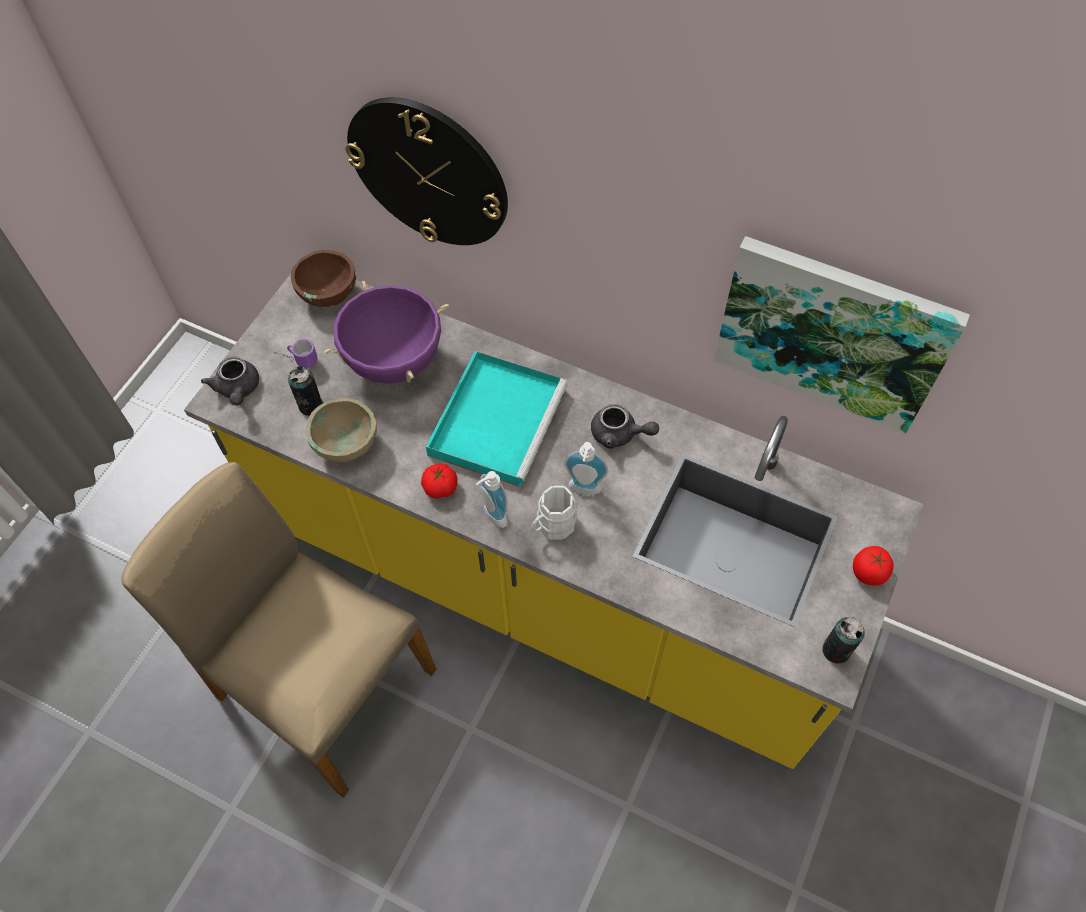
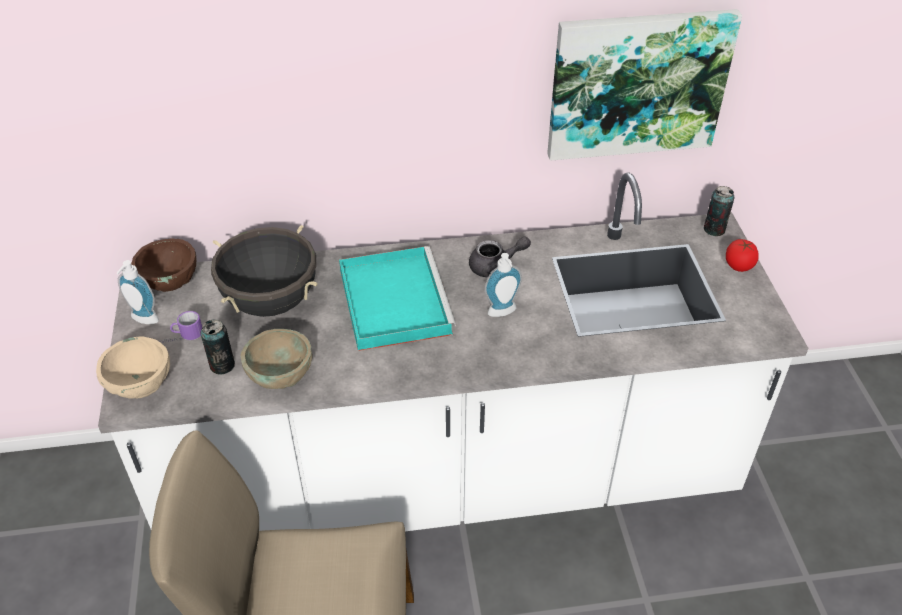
camera: 35 degrees left, 15 degrees down
yellow counter [184,274,924,769] -> white counter [98,172,808,531]
grey teapot [201,357,259,406] -> beige bowl [96,336,170,399]
purple cooking pot [323,281,449,384] -> black cooking pot [211,225,318,317]
wall clock [346,97,508,245] -> none
tomato [421,464,457,499] -> none
soap dispenser [476,471,508,528] -> soap dispenser moved to [117,260,159,324]
white mug [531,486,577,540] -> none
can [822,617,865,664] -> can moved to [704,186,734,236]

